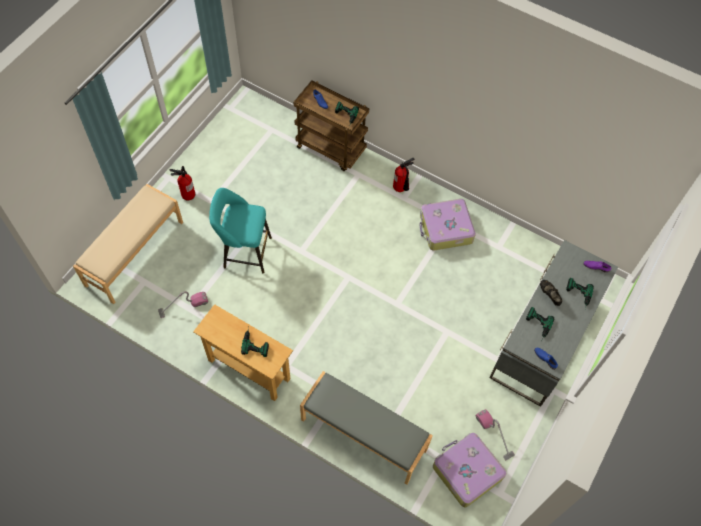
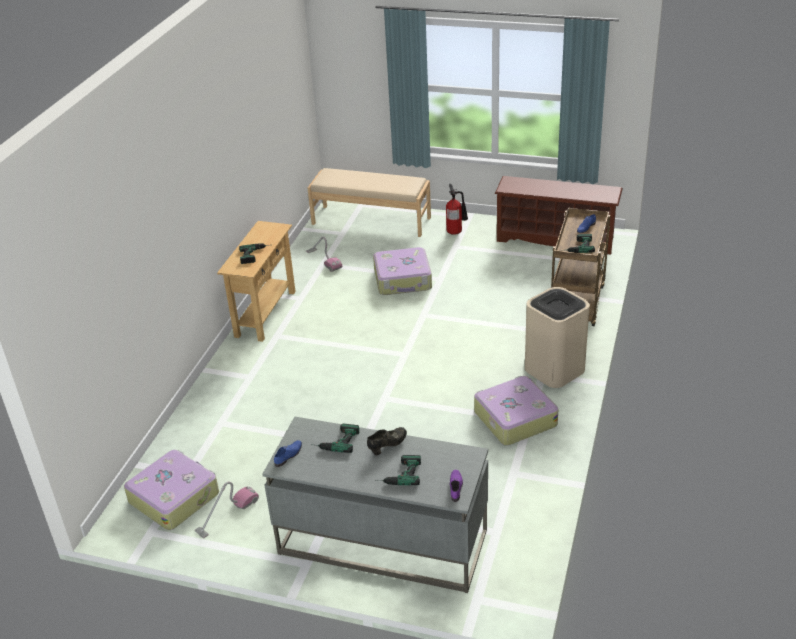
camera: 80 degrees right, 25 degrees down
turquoise stool [209,188,272,273] -> suitcase [373,247,432,295]
grey bench [300,371,433,485] -> none
fire extinguisher [393,158,414,192] -> beige trash can [525,287,590,388]
none -> brown shoe rack [495,176,623,255]

